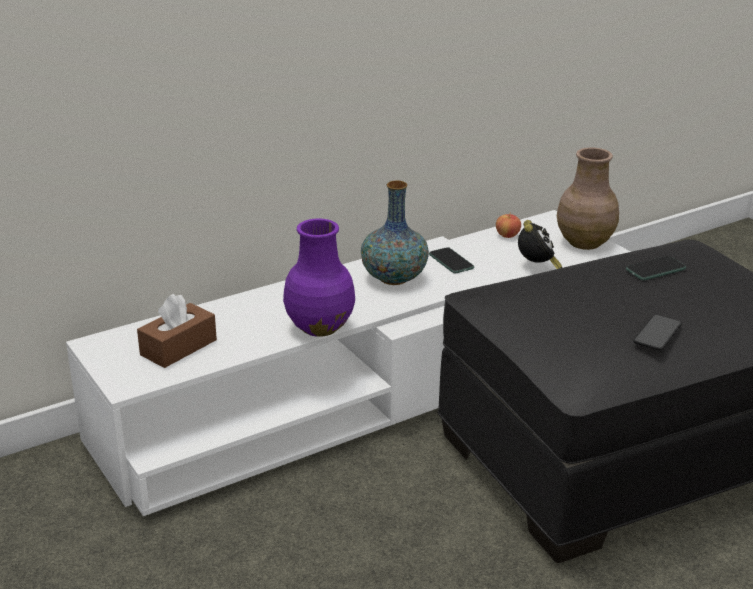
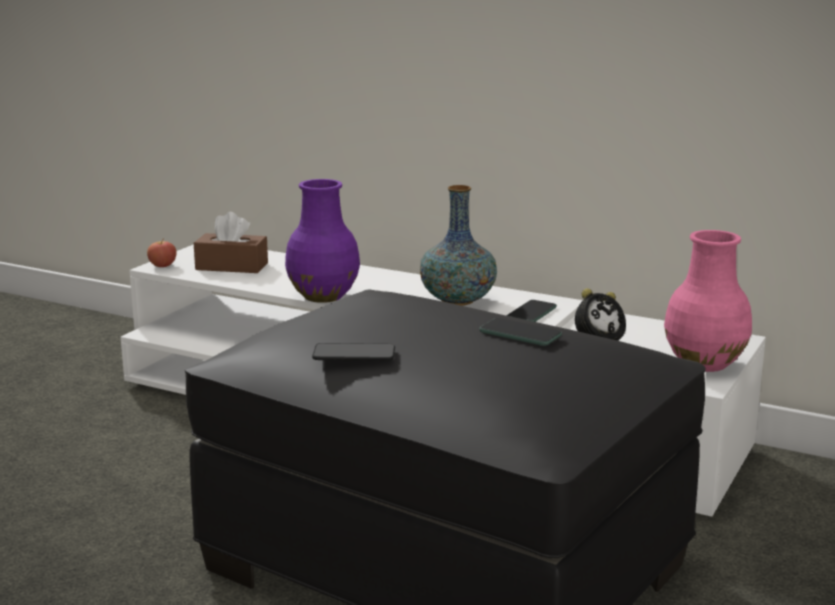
camera: 60 degrees right, 10 degrees down
apple [496,212,521,238] -> apple moved to [147,238,177,267]
brown vase [557,148,619,250] -> pink vase [664,230,752,372]

